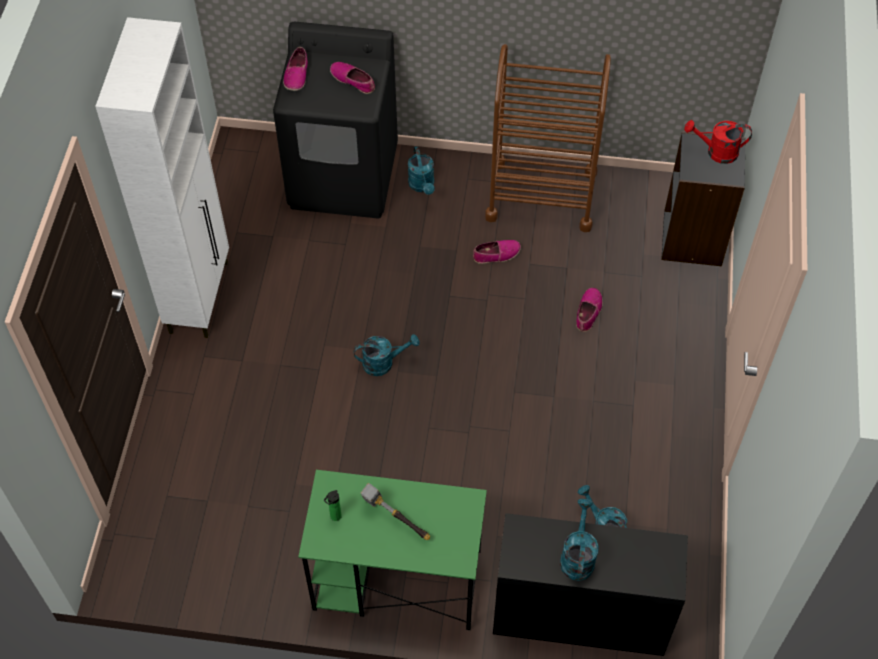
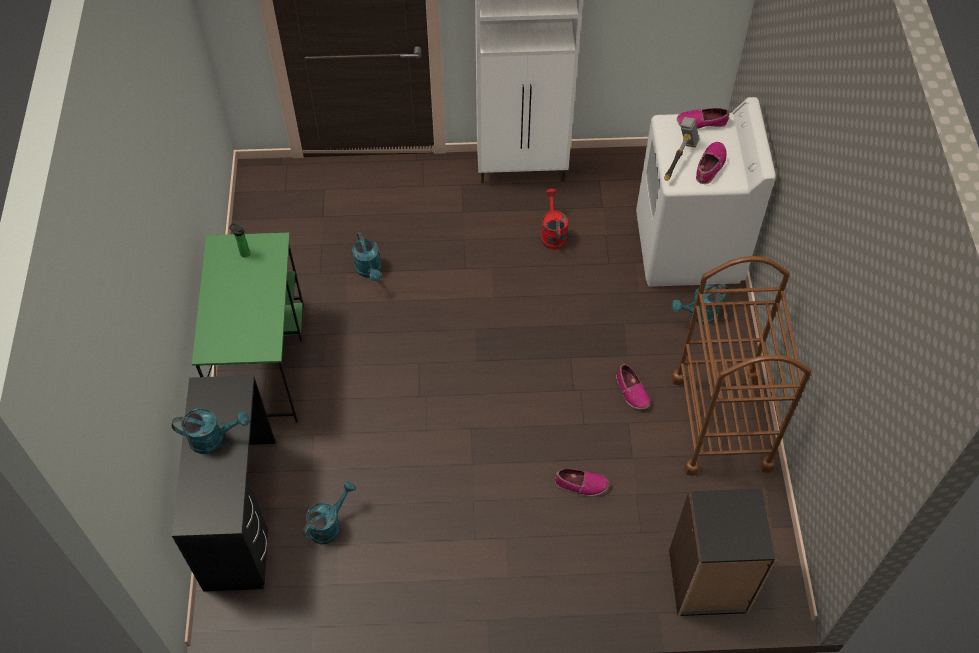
camera: 80 degrees right, 0 degrees up
black washing machine [273,21,398,218] -> white washing machine [636,97,776,287]
turquoise watering can [354,334,419,376] -> turquoise watering can moved to [352,232,381,281]
hammer [361,483,430,540] -> hammer moved to [664,117,700,181]
red watering can [684,120,752,164] -> red watering can moved to [541,189,568,250]

